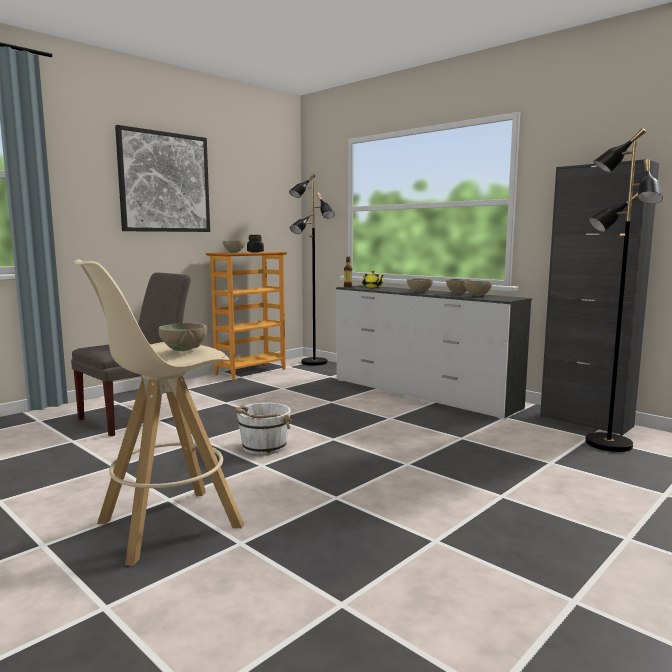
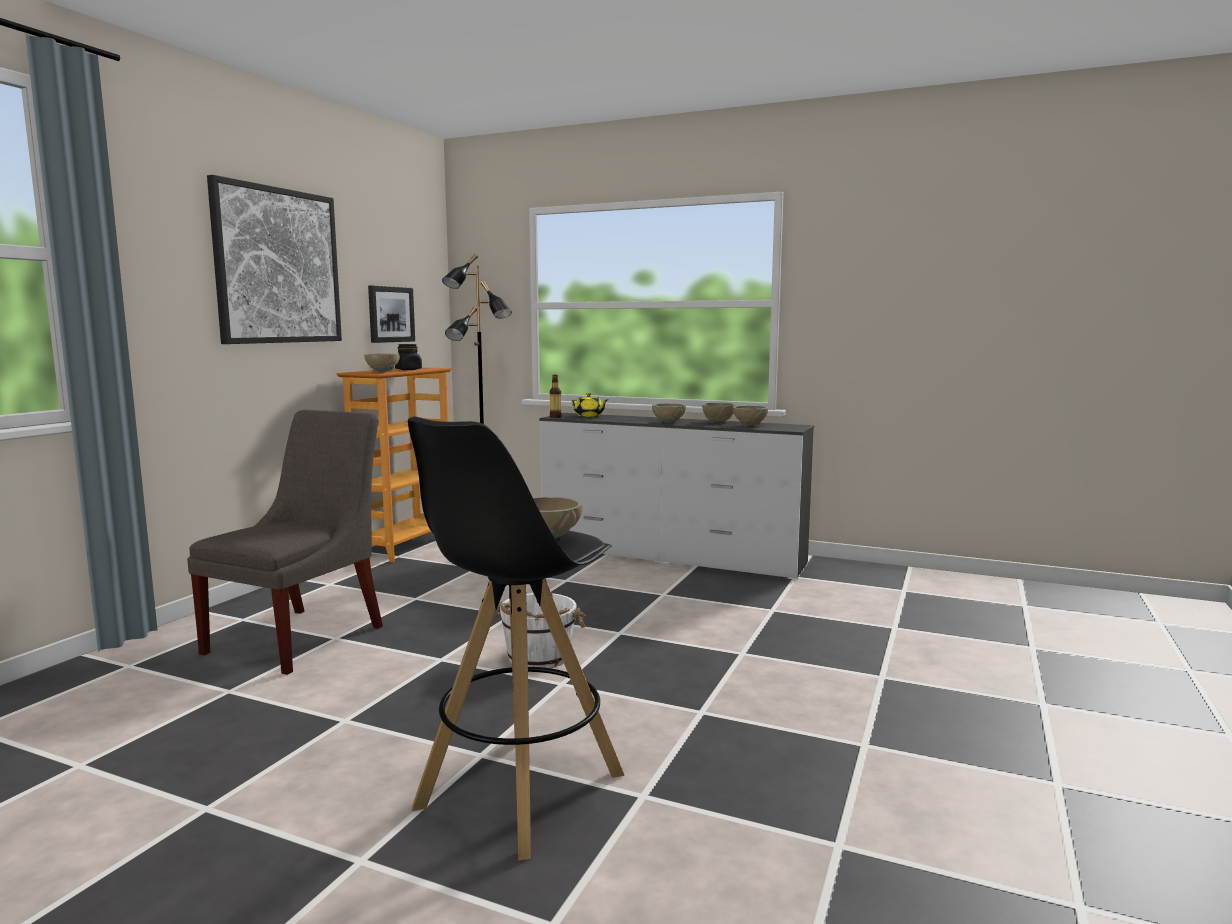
camera: 20 degrees left, 0 degrees up
beige stool [74,259,244,566] -> black stool [408,416,625,861]
black cabinet [540,159,659,436] -> none
black floor lamp [585,128,663,452] -> none
none -> picture [368,285,415,343]

